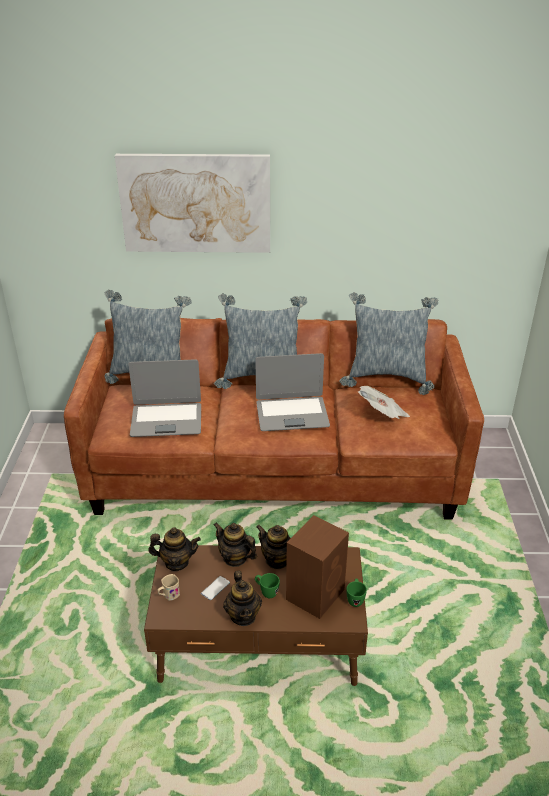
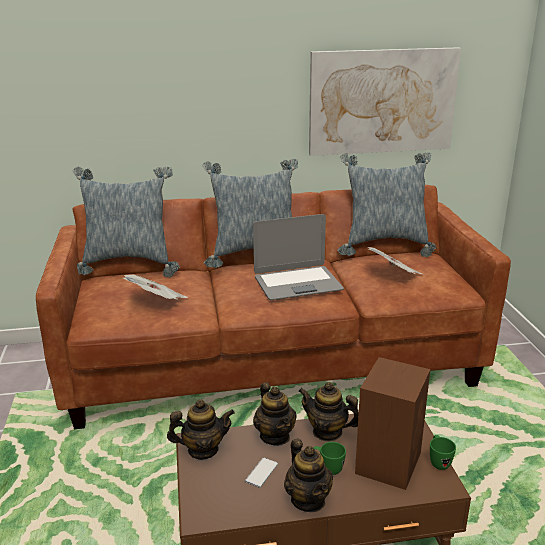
camera: 10 degrees left, 10 degrees down
picture [115,154,270,253] -> picture moved to [309,47,461,156]
laptop [128,359,201,437] -> newspaper [123,274,188,300]
beige mug [158,574,180,601] -> none
teapot [214,523,257,567] -> teapot turned 135 degrees counterclockwise [253,382,297,446]

